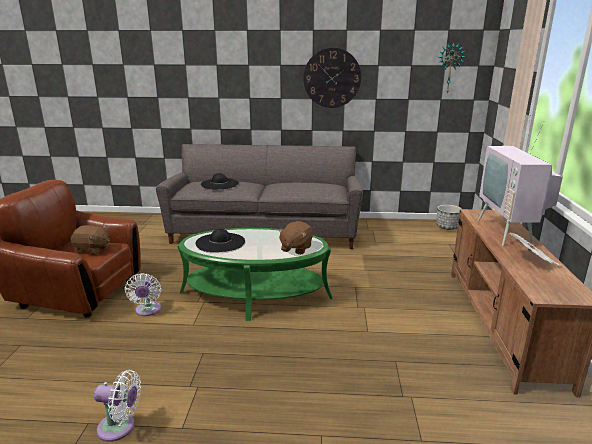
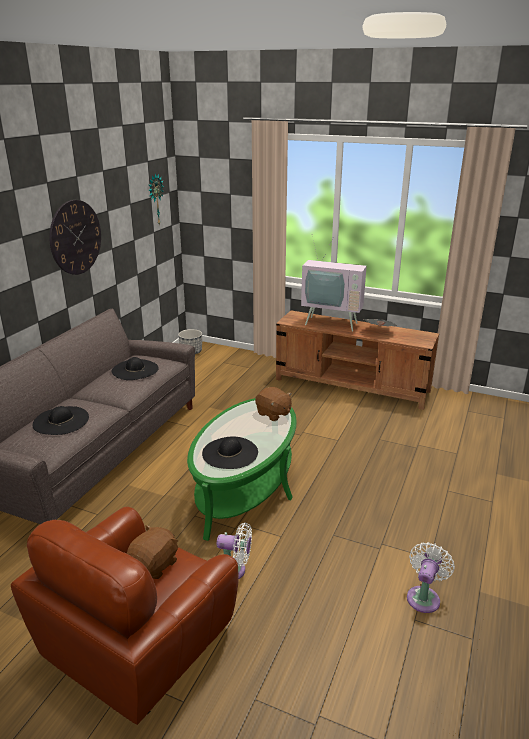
camera: 70 degrees left, 5 degrees up
none -> black hat [111,357,158,380]

